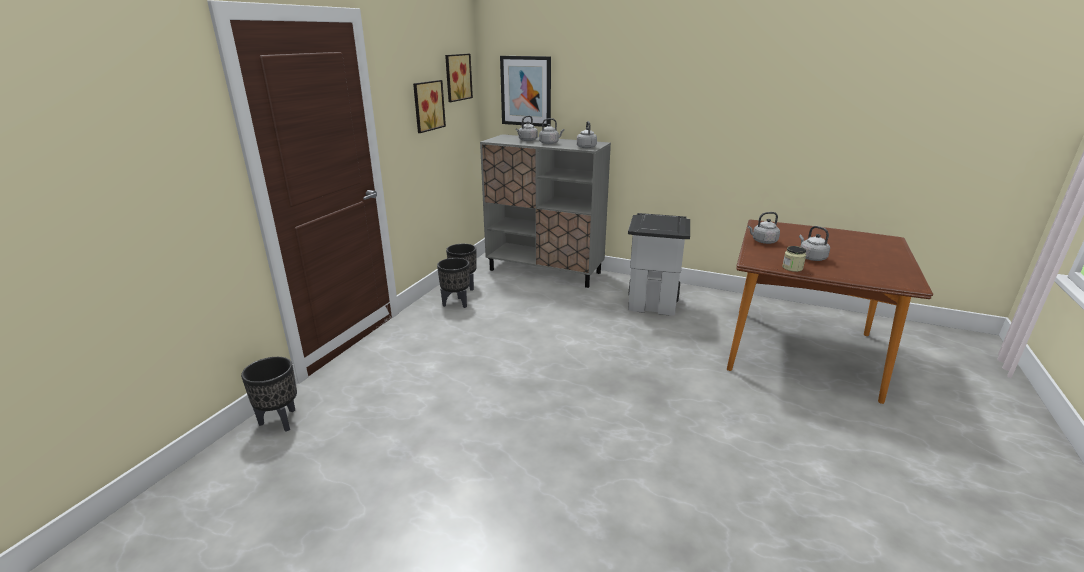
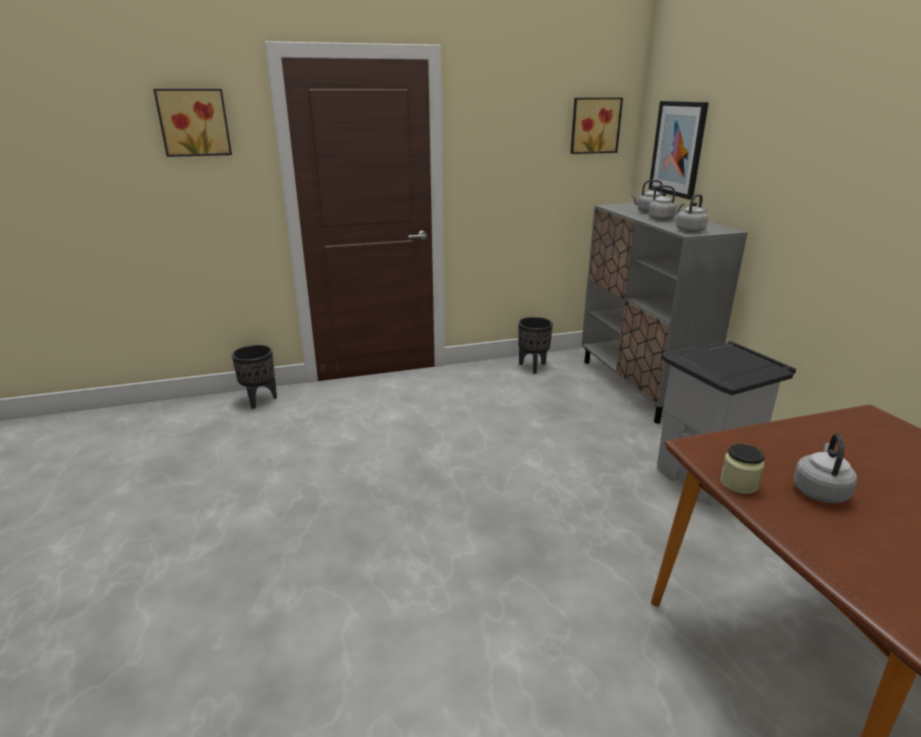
camera: 50 degrees right, 0 degrees up
picture [413,80,446,133] -> picture moved to [153,89,232,157]
black planter [437,258,470,308] -> none
grey kettle [747,212,780,244] -> none

